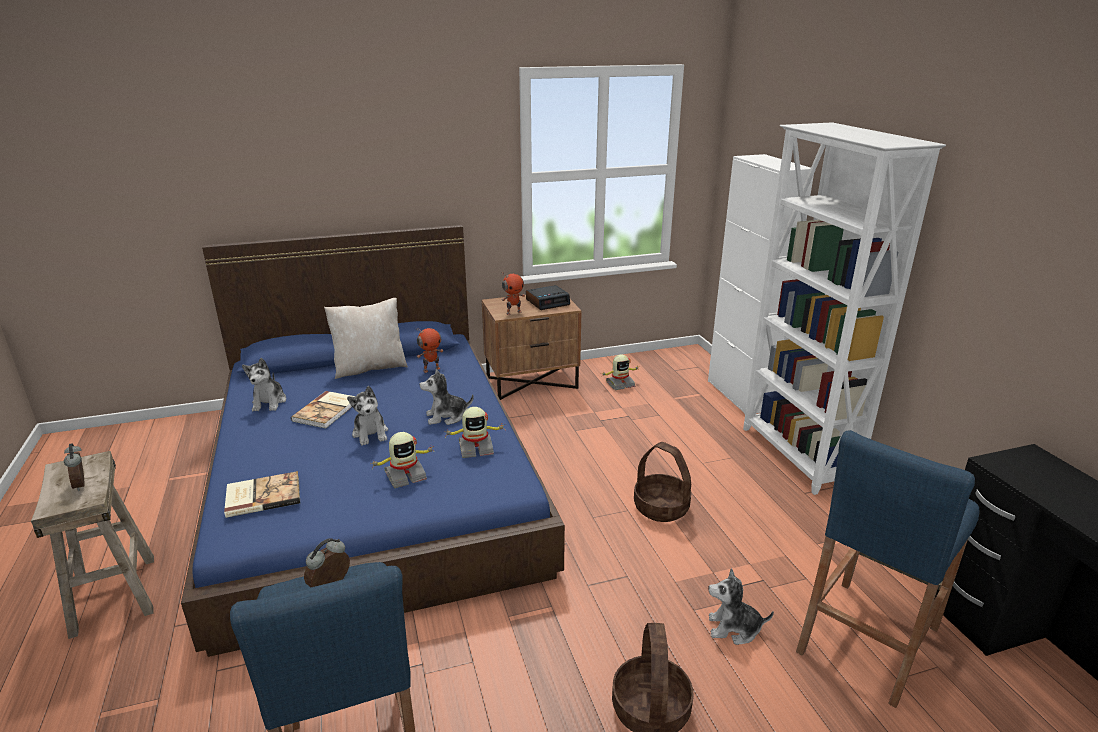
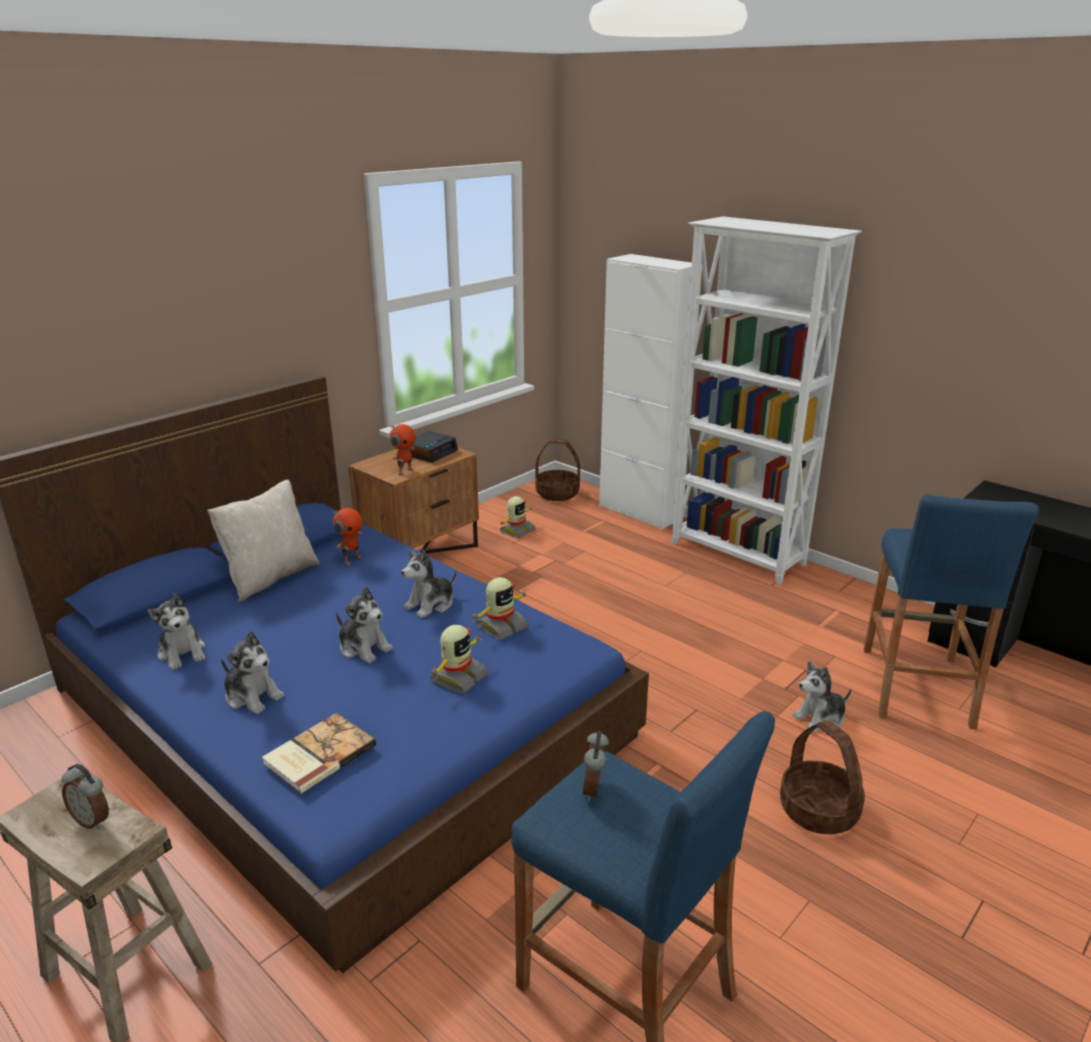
camera: 30 degrees left, 0 degrees up
book [291,391,355,428] -> none
basket [634,442,691,522] -> basket moved to [536,439,580,501]
none -> plush toy [221,631,284,714]

